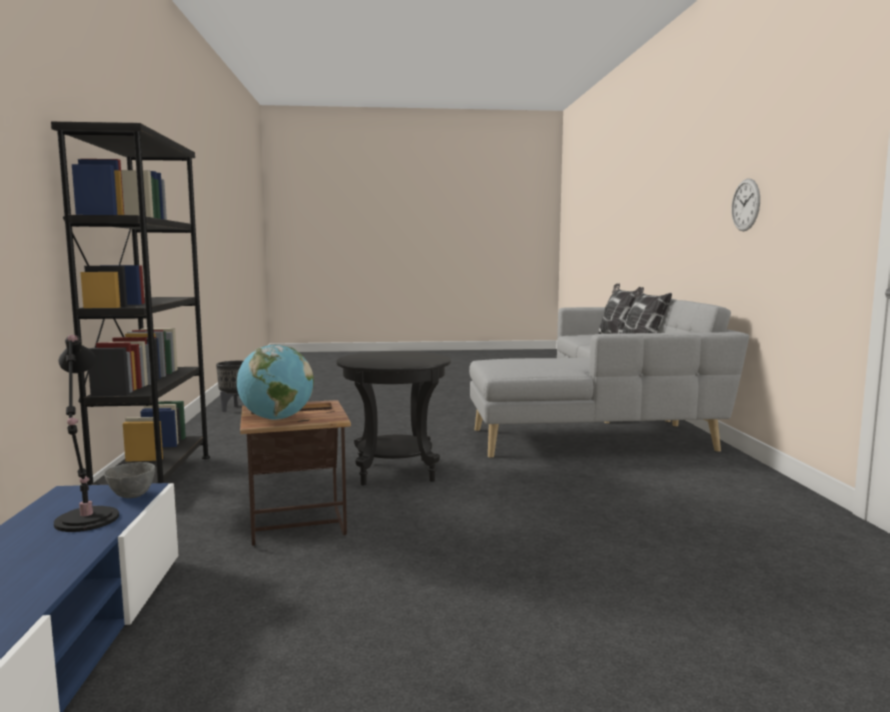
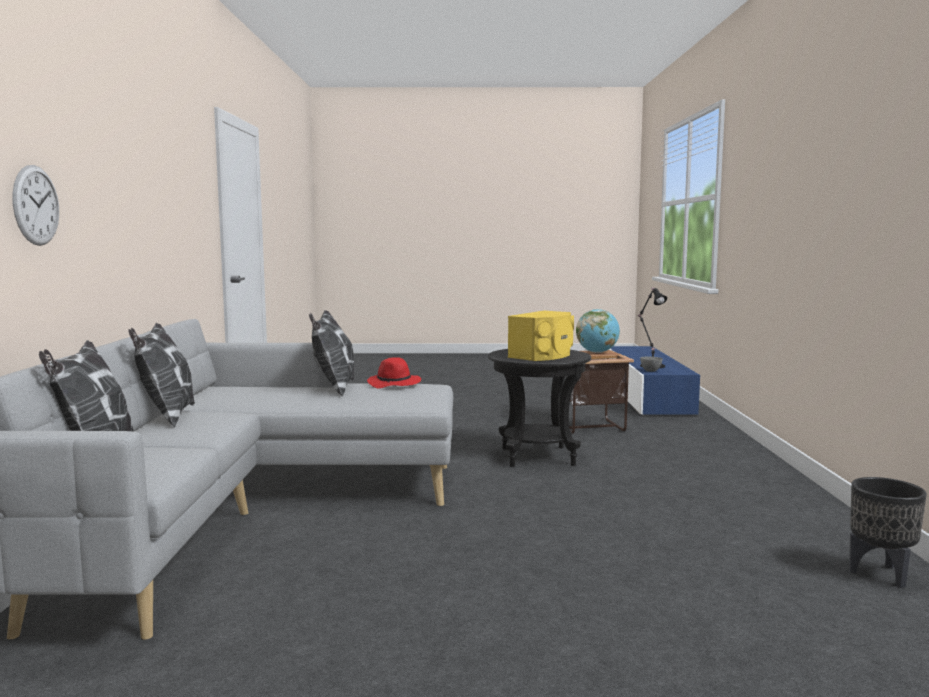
camera: 175 degrees left, 0 degrees up
black bookcase [51,121,210,485] -> none
wall clock [732,179,760,231] -> wall clock moved to [12,165,59,246]
none -> pillow [309,310,354,397]
none -> red hat [367,357,421,389]
none -> yellow speaker [508,311,574,361]

